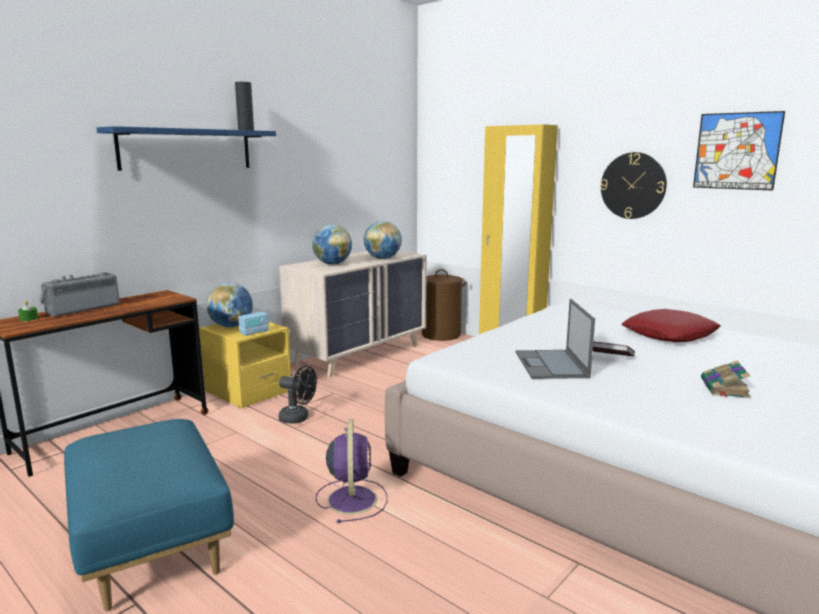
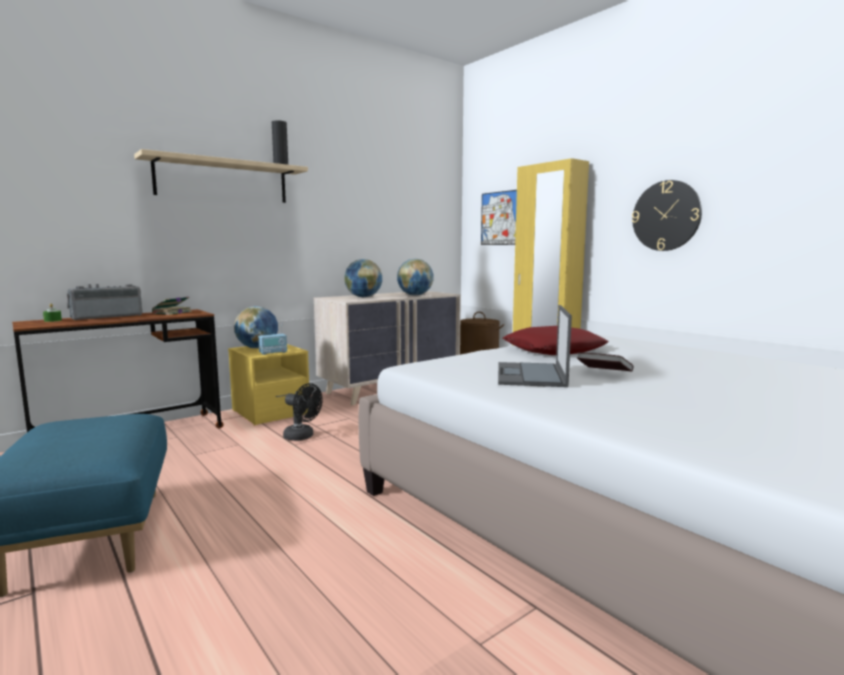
camera: 10 degrees right, 5 degrees down
blue shelf [97,126,276,171] -> beige shelf [134,149,308,203]
purple fan [316,419,387,523] -> none
red pillow [621,309,721,342] -> red pillow moved to [503,326,609,355]
picture [693,111,785,191] -> picture moved to [481,190,517,245]
book [701,360,751,398] -> book moved to [152,297,192,315]

